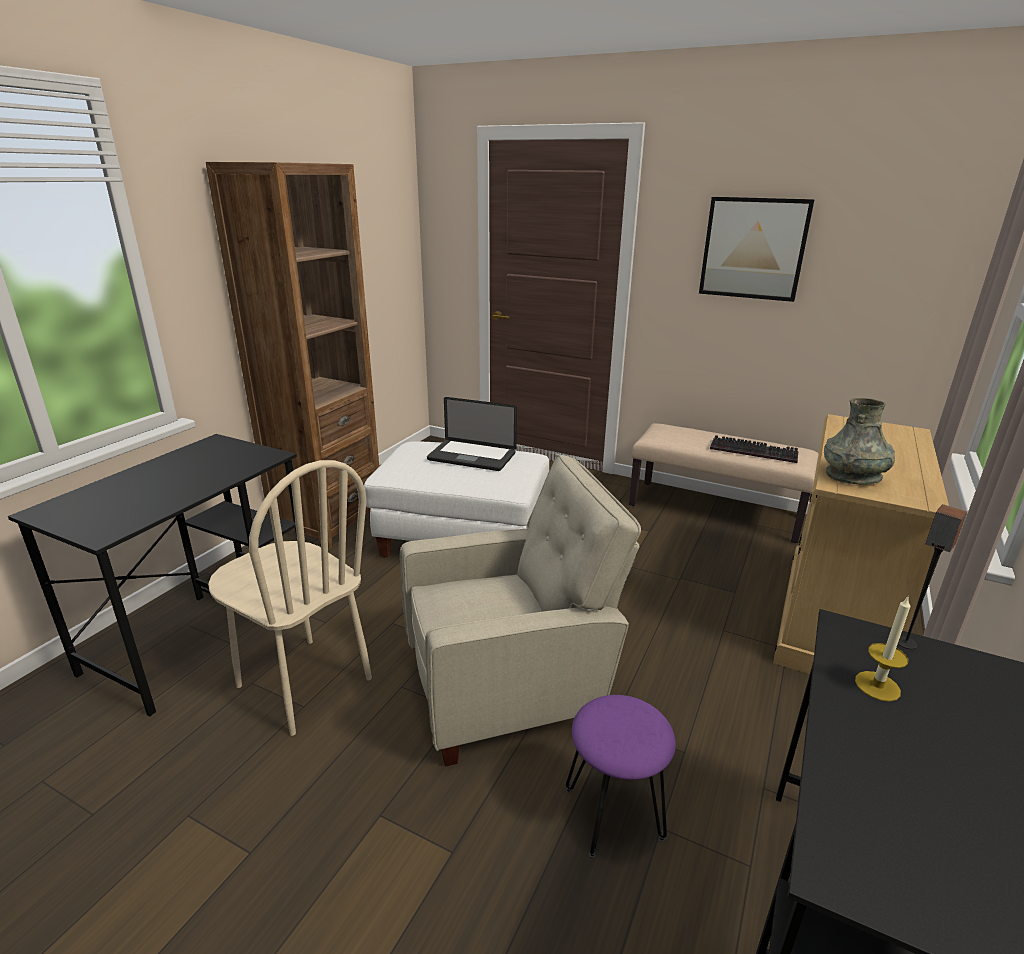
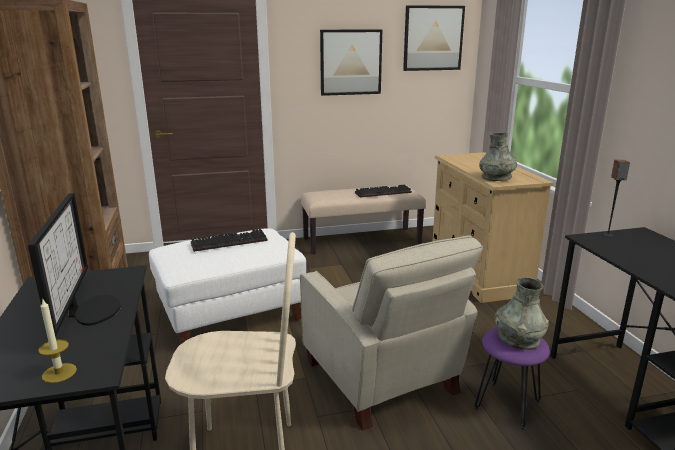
camera: 40 degrees left, 5 degrees down
beige armchair [400,454,641,767] -> beige armchair turned 120 degrees clockwise [300,235,483,430]
laptop [427,397,517,471] -> keyboard [191,229,268,252]
candle [855,597,910,702] -> candle moved to [38,299,77,383]
none -> monitor [28,193,121,337]
none -> picture [403,5,465,71]
none -> grey vase [494,277,549,350]

